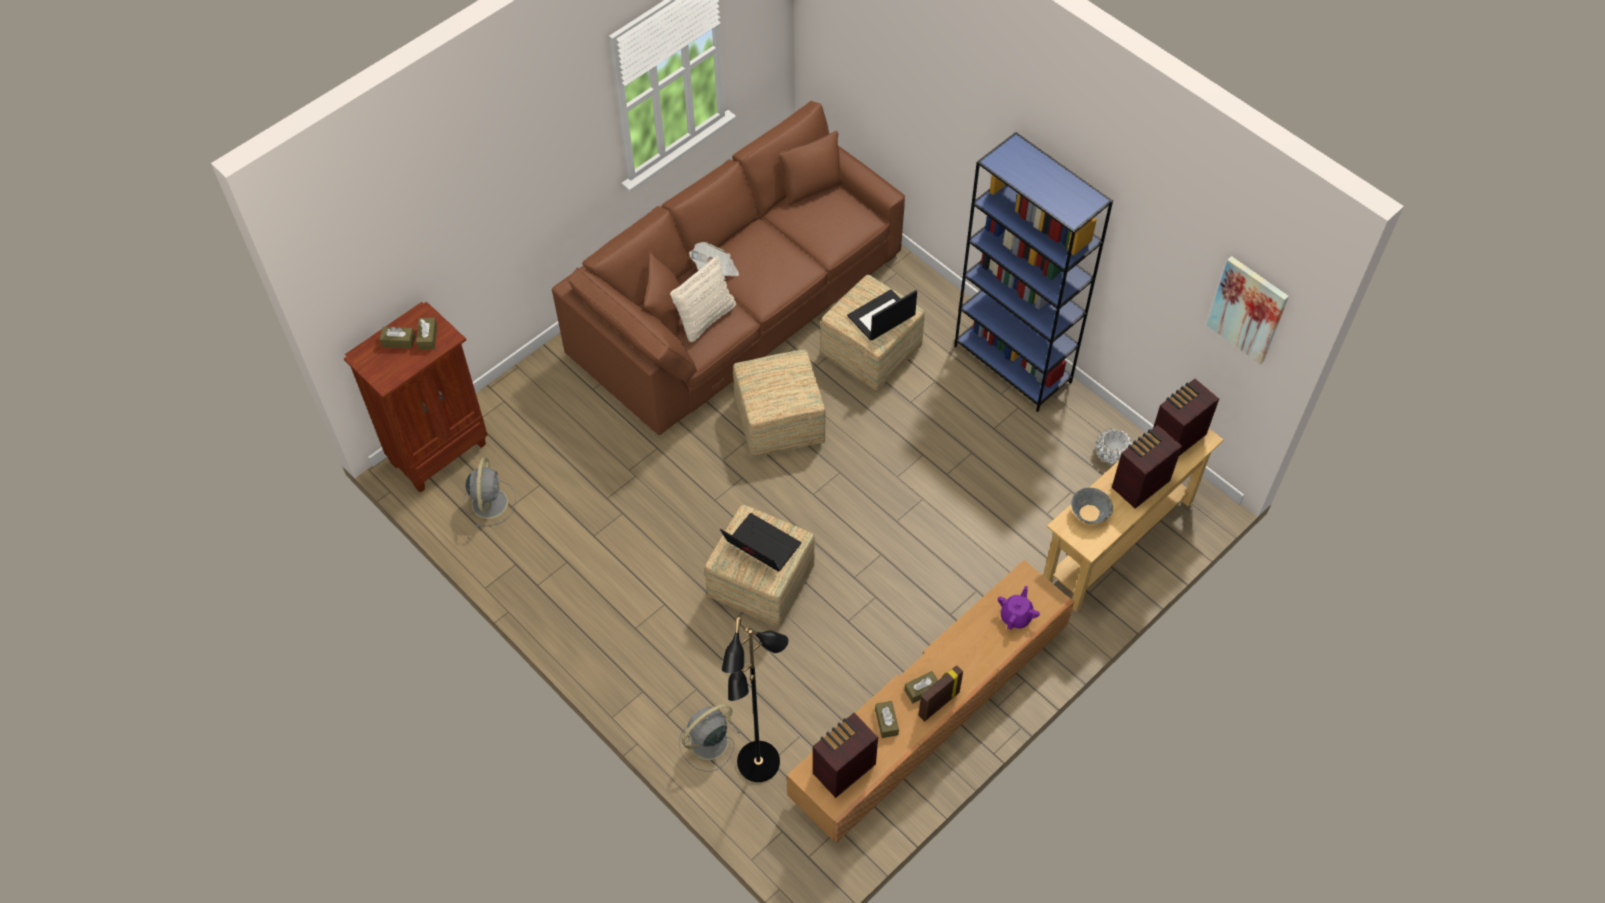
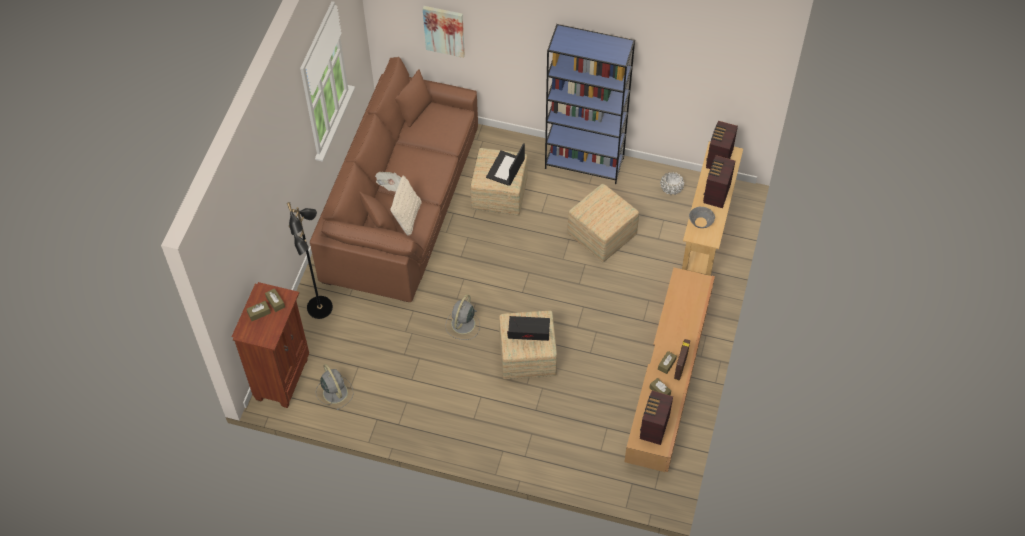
camera: 30 degrees left, 0 degrees up
grey fan [679,704,741,772] -> grey fan moved to [445,294,480,340]
black floor lamp [722,617,789,782] -> black floor lamp moved to [287,202,333,319]
ottoman [733,350,826,458] -> ottoman moved to [567,184,639,262]
purple teapot [998,586,1040,630] -> none
picture [1206,256,1289,364] -> picture moved to [423,6,465,58]

